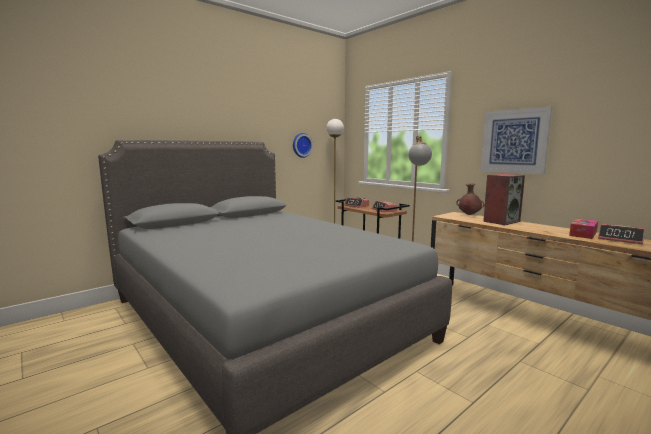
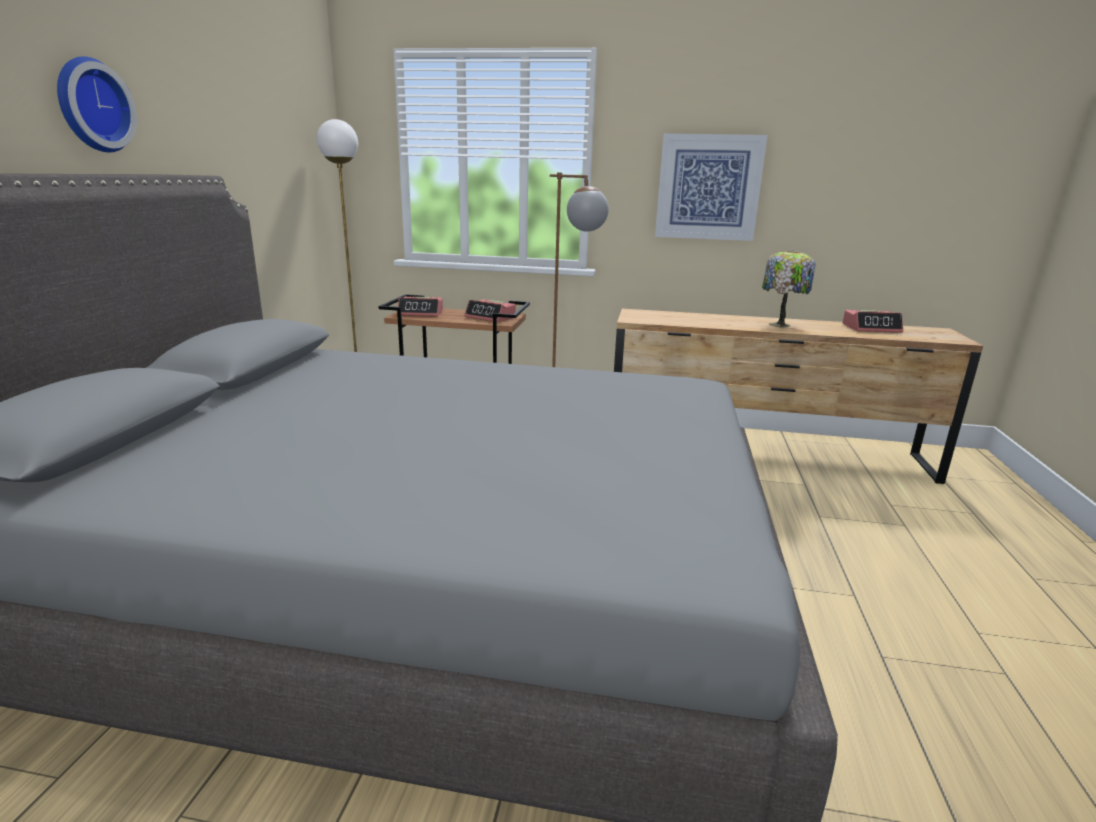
camera: 40 degrees left, 10 degrees up
wall clock [293,133,313,158] -> wall clock moved to [57,56,137,152]
brown vase [456,183,485,215] -> none
speaker [483,174,525,225] -> none
tissue box [569,219,598,239] -> none
none -> table lamp [762,250,816,328]

